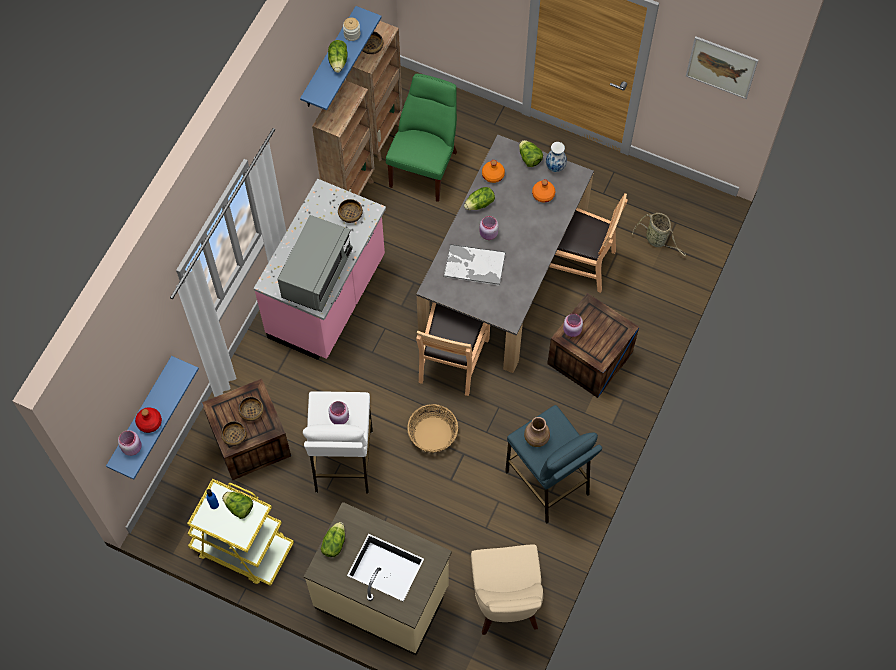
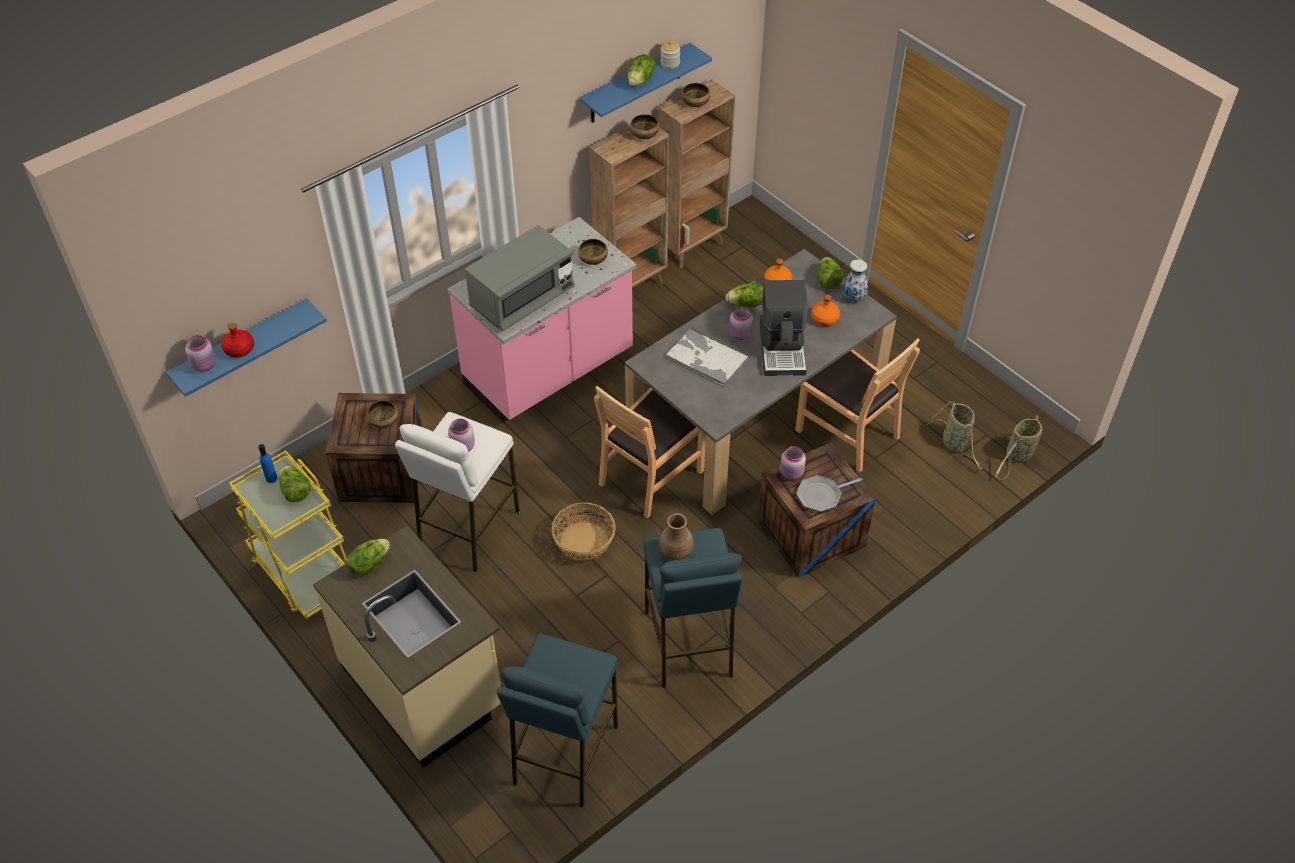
camera: 25 degrees right, 15 degrees down
bowl [221,421,247,446] -> bowl moved to [630,114,659,139]
green chair [386,74,457,202] -> none
beige chair [471,544,543,635] -> blue stool [497,633,618,808]
picture [686,36,758,99] -> none
none -> coffee machine [760,280,808,376]
none -> frying pan [797,475,862,512]
none -> basket [995,415,1042,480]

